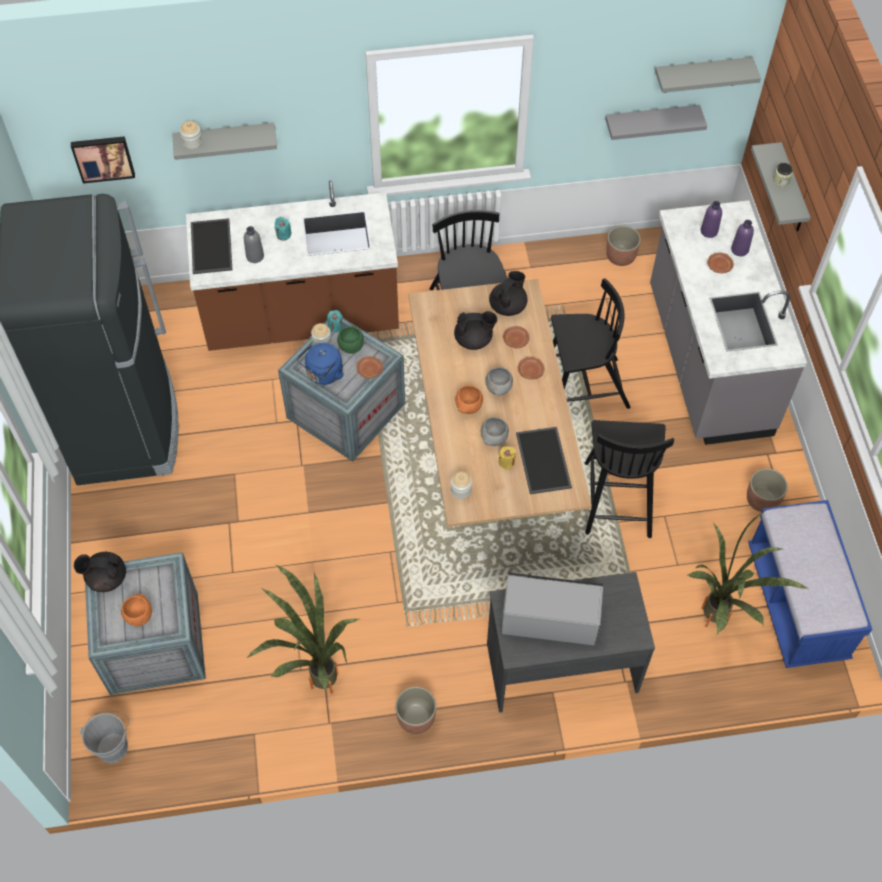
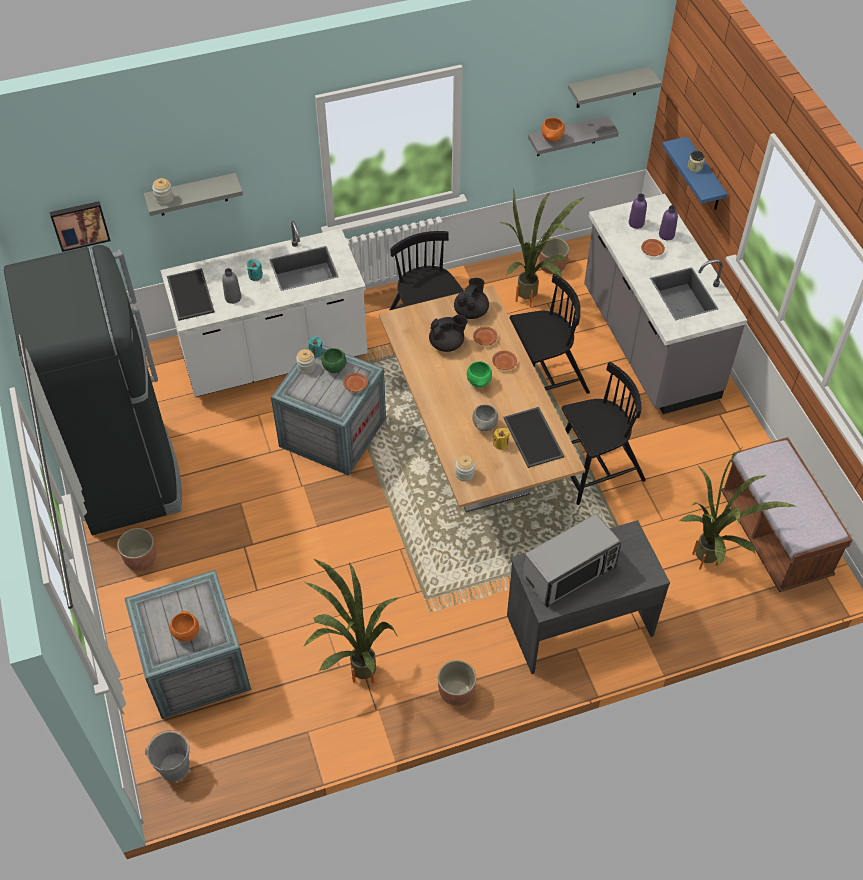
camera: 10 degrees left, 5 degrees down
black teapot [74,552,126,592] -> none
brown counter [186,181,399,351] -> white counter [160,221,368,397]
blue kettle [297,343,344,385] -> none
orange bowl [455,385,483,414] -> orange bowl moved to [541,117,565,142]
grey bowl [485,367,513,396] -> green bowl [467,361,492,387]
microwave [501,572,603,645] -> microwave turned 150 degrees clockwise [523,514,621,607]
black chair [585,420,674,538] -> black chair turned 105 degrees counterclockwise [562,362,646,505]
planter [747,468,788,512] -> planter moved to [117,528,157,571]
blue bench [748,500,872,668] -> brown bench [721,437,853,592]
grey shelf [751,142,811,231] -> blue shelf [662,136,727,210]
none -> potted plant [499,188,585,307]

